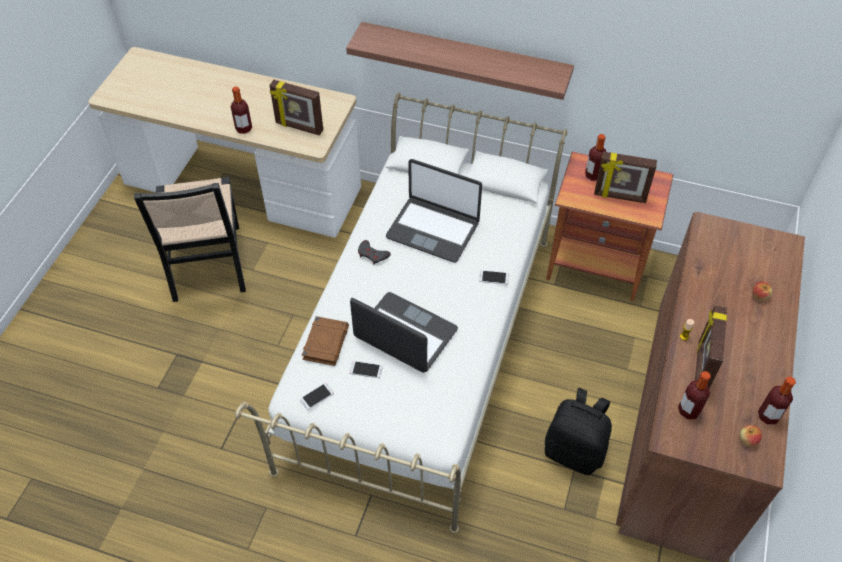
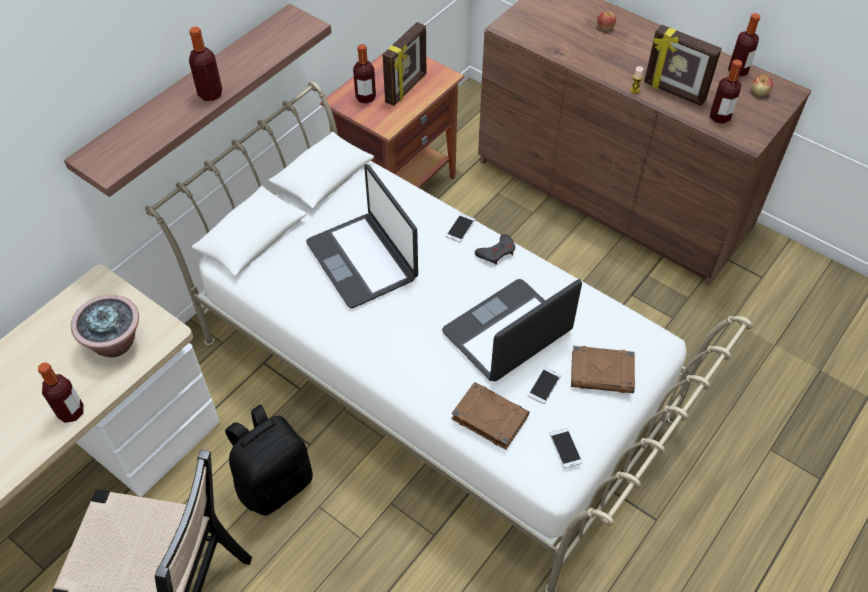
camera: 70 degrees left, 0 degrees up
picture frame [269,80,323,135] -> potted plant [71,295,139,358]
grey game controller [358,240,391,264] -> grey game controller moved to [475,234,515,265]
laptop [386,159,482,263] -> laptop turned 105 degrees clockwise [306,164,418,308]
black backpack [545,388,612,475] -> black backpack moved to [225,405,313,516]
none -> bottle [189,27,222,101]
none -> brown book [571,346,635,393]

